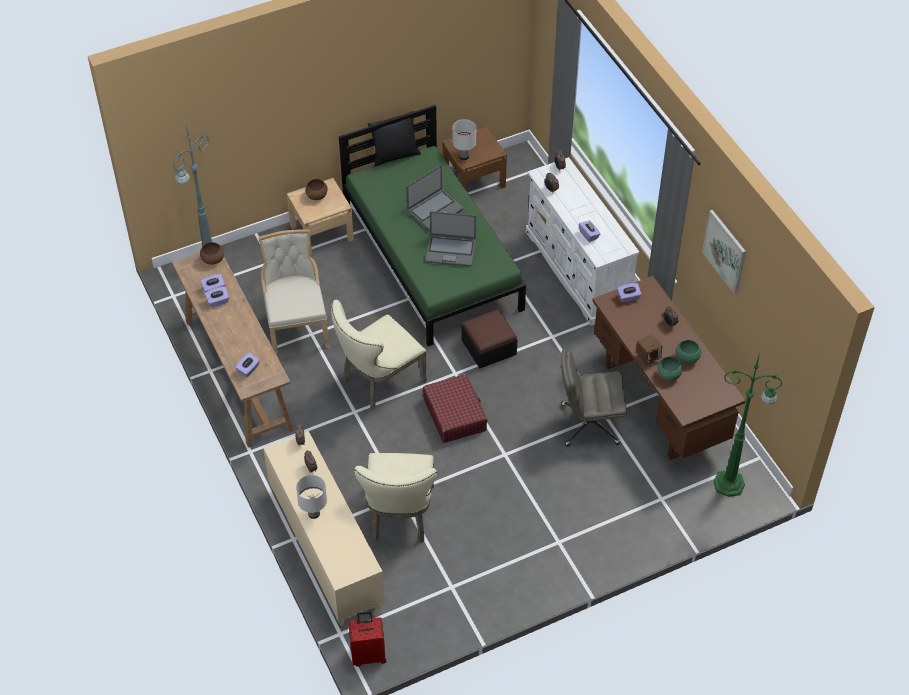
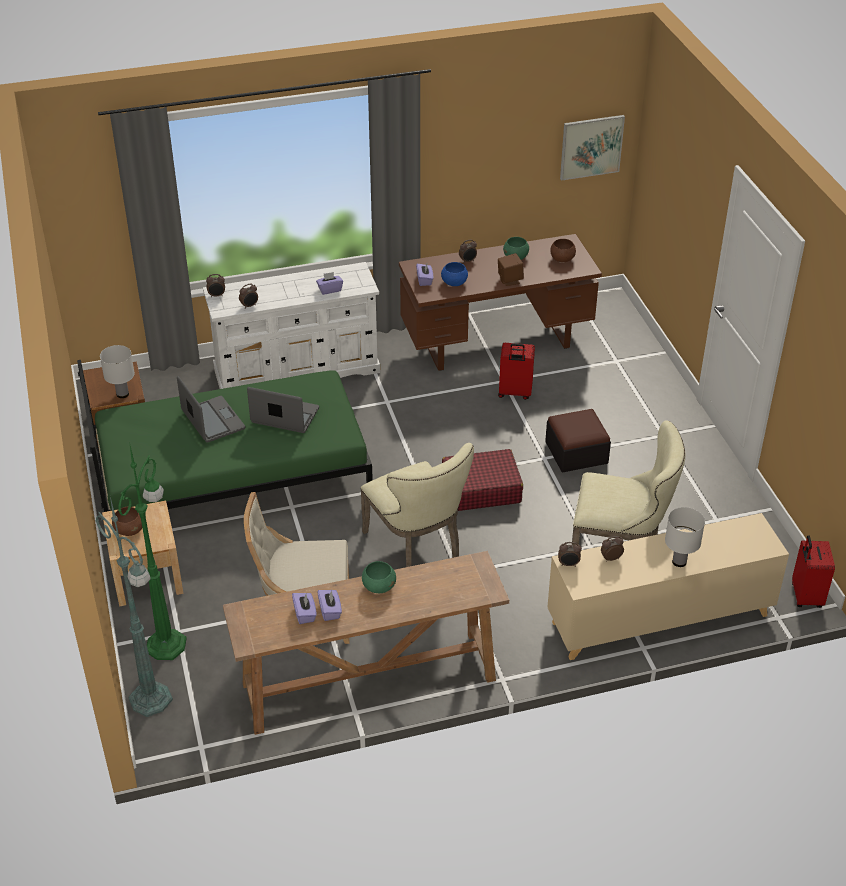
camera: 80 degrees left, 10 degrees down
brown bowl [200,242,224,265] -> brown bowl moved to [550,239,576,262]
purple tissue box [235,352,260,377] -> none
black pillow [368,111,421,166] -> none
laptop [426,211,476,266] -> laptop turned 90 degrees counterclockwise [247,387,319,433]
ottoman [461,309,517,368] -> ottoman moved to [545,409,611,473]
grey office chair [561,349,627,447] -> red suitcase [498,343,535,400]
green bowl [658,357,682,381] -> green bowl moved to [362,561,396,593]
picture [702,210,746,294] -> picture moved to [560,115,625,181]
green floor lamp [713,353,783,497] -> green floor lamp moved to [118,442,187,660]
none -> blue bowl [441,262,468,286]

